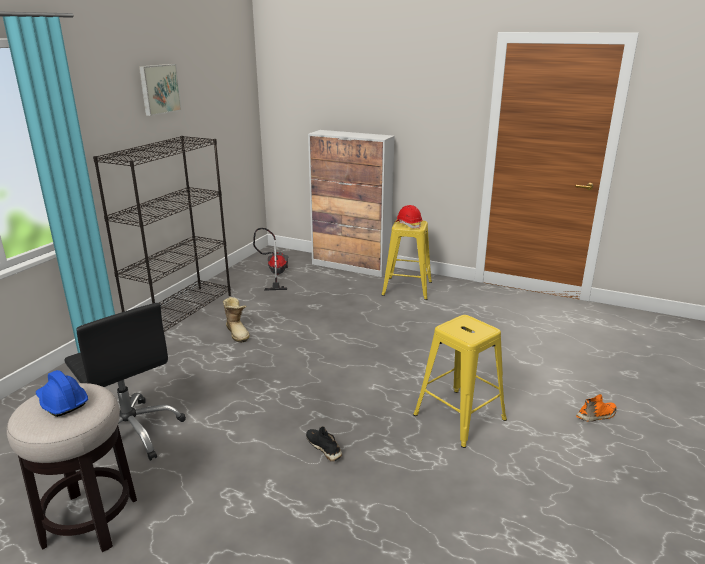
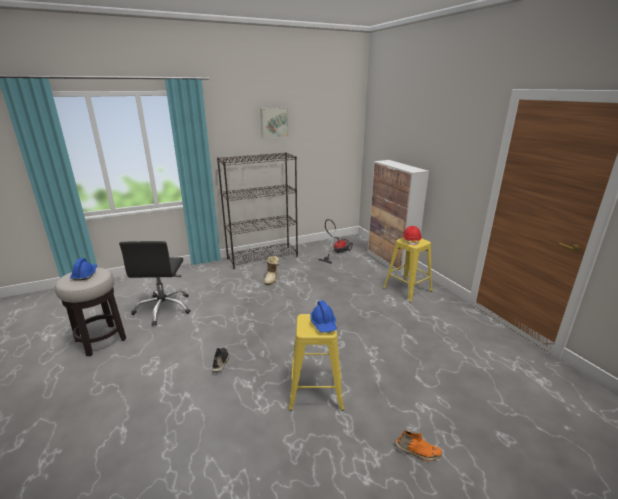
camera: 40 degrees right, 0 degrees up
none -> blue hard hat [310,300,337,332]

